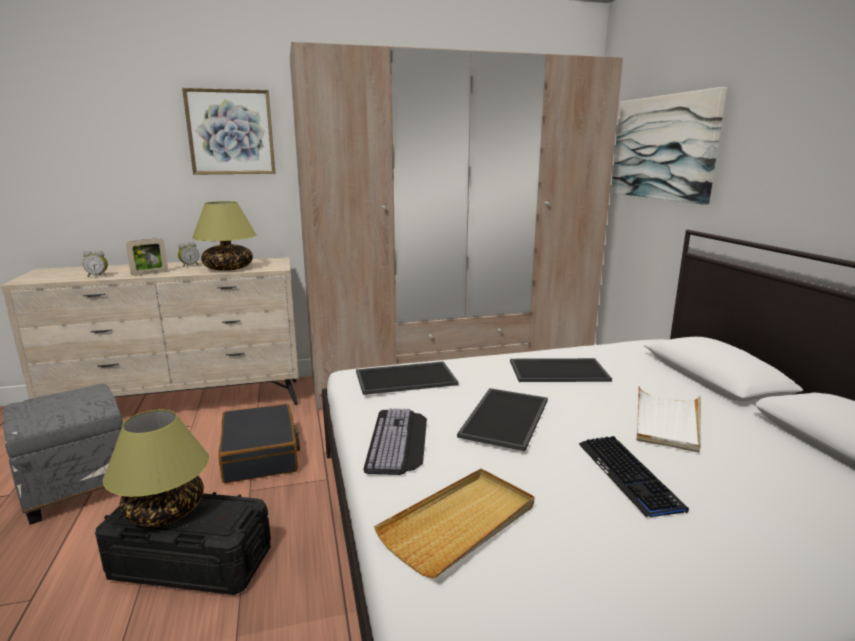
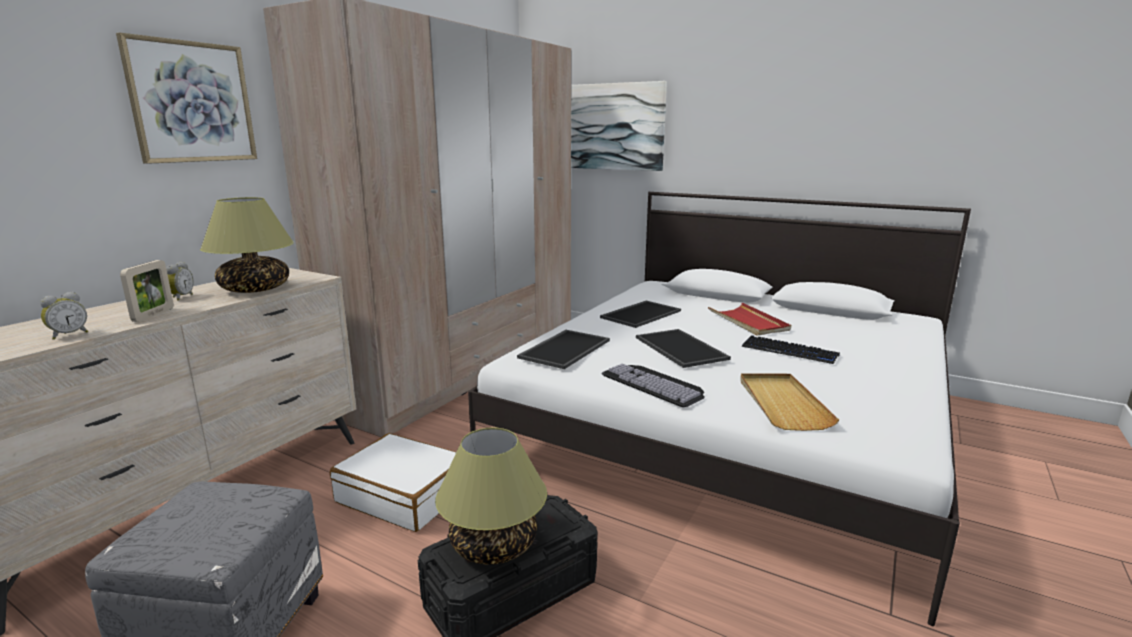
camera: 45 degrees left, 0 degrees up
black suitcase [219,403,300,483] -> white suitcase [330,433,456,532]
white tray [636,386,701,452] -> red tray [708,303,791,336]

